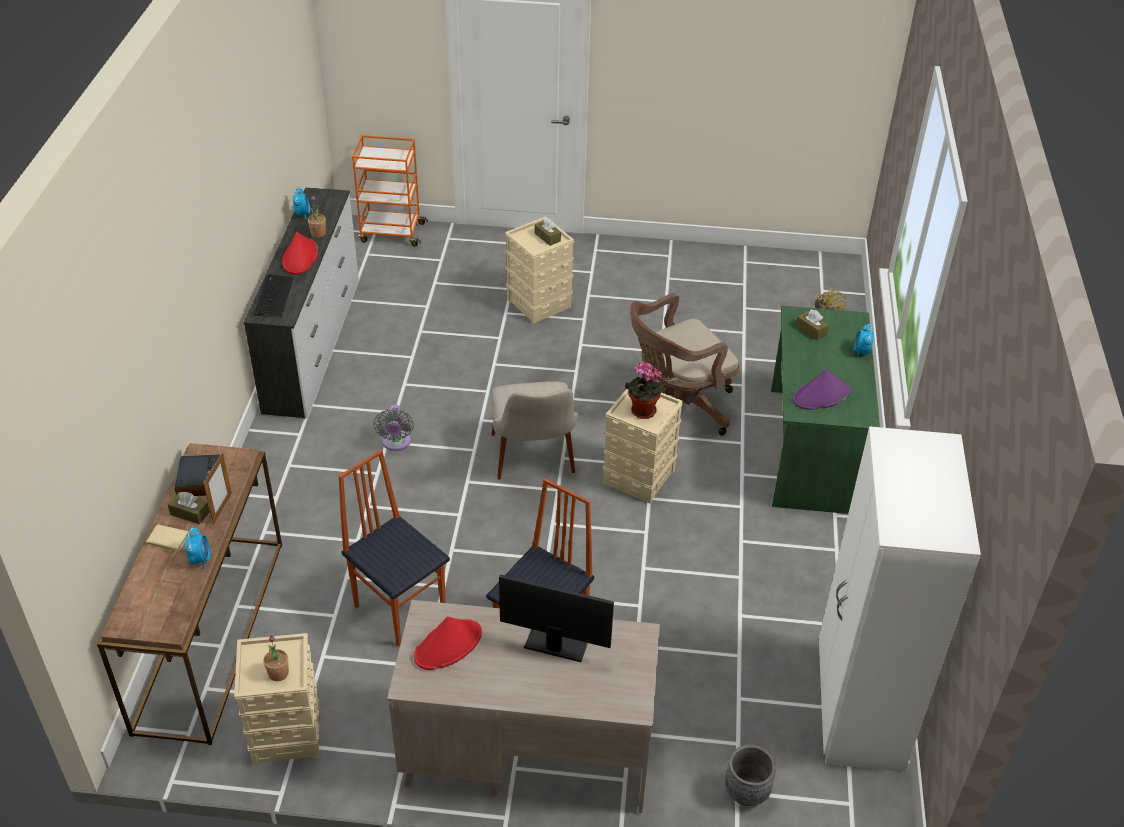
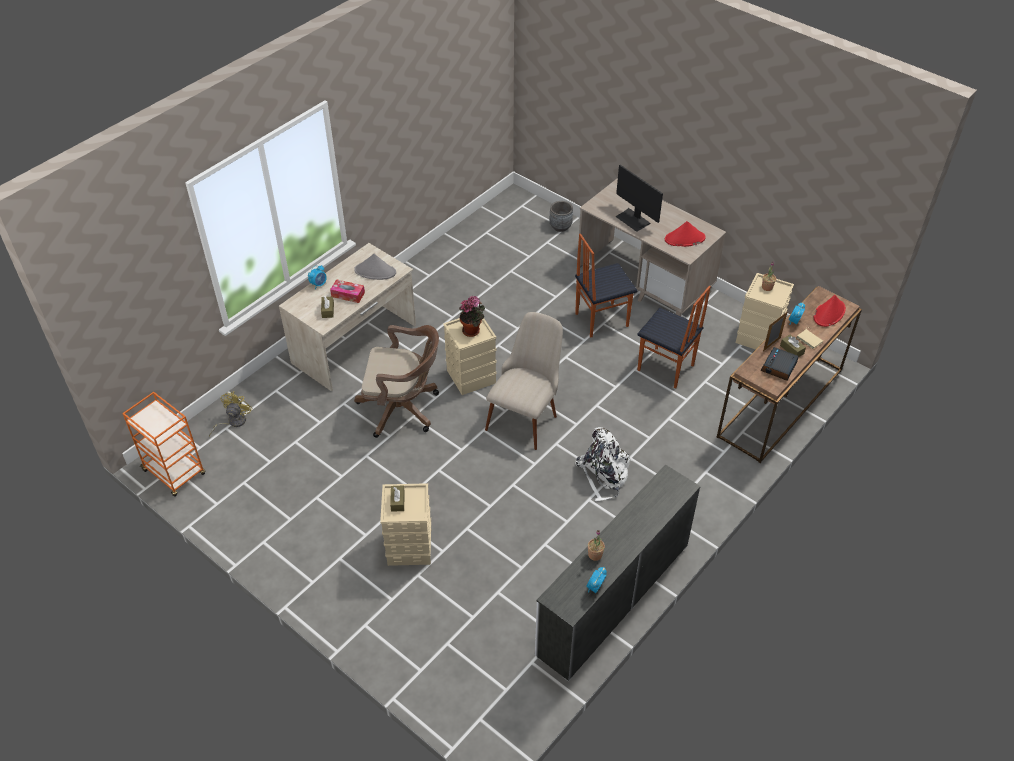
camera: 145 degrees left, 5 degrees up
keyboard [254,274,294,317] -> none
red hat [282,231,318,274] -> red hat moved to [813,295,846,327]
chair [338,450,450,646] -> chair turned 45 degrees counterclockwise [637,286,711,389]
orange cart [352,135,428,246] -> orange cart moved to [122,392,206,497]
grey fan [373,404,414,451] -> white backpack [575,427,632,501]
green desk [771,305,880,514] -> beige desk [279,243,416,391]
purple hat [793,369,851,410] -> grey hat [354,254,396,280]
white wardrobe [819,426,981,772] -> none
none -> tissue box [330,279,365,303]

